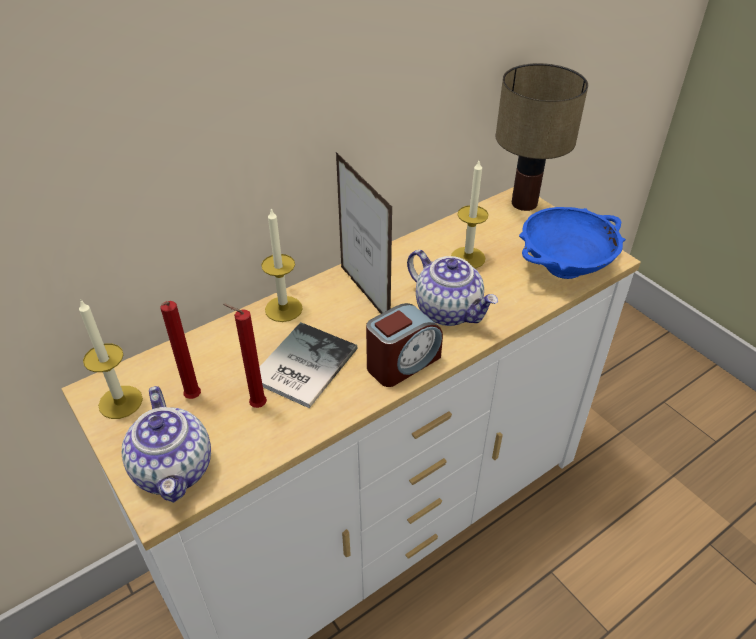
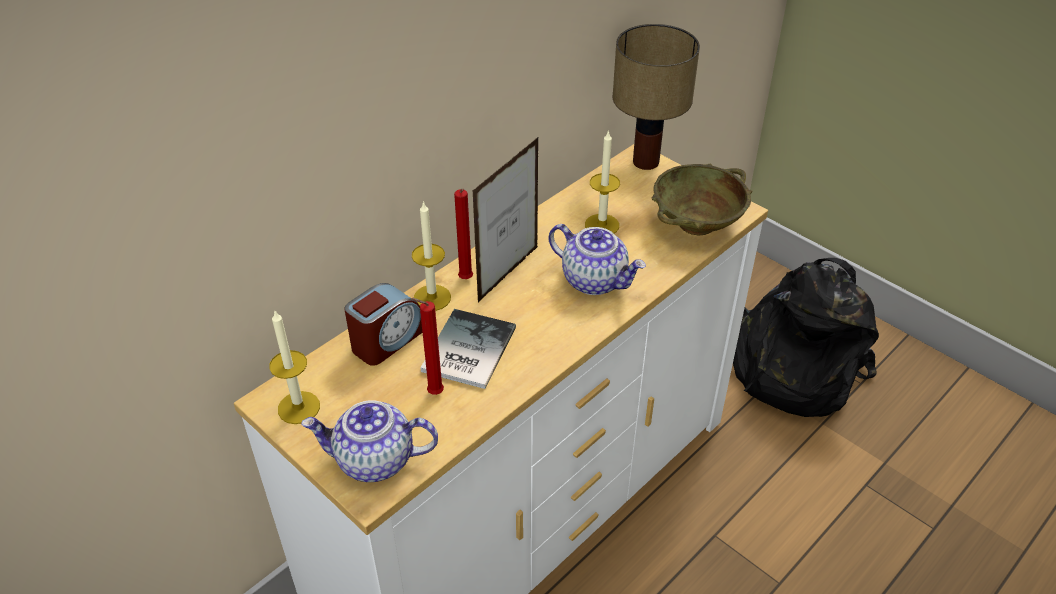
camera: 10 degrees left, 0 degrees up
teapot [122,386,211,503] -> teapot turned 120 degrees clockwise [301,400,438,482]
red candle [161,301,201,399] -> red candle moved to [454,188,473,279]
picture frame [336,152,392,314] -> picture frame turned 75 degrees clockwise [473,136,539,302]
alarm clock [366,303,443,387] -> alarm clock moved to [344,283,422,366]
blue bowl [519,207,626,279] -> beige bowl [652,164,753,235]
none -> black backpack [733,258,879,417]

